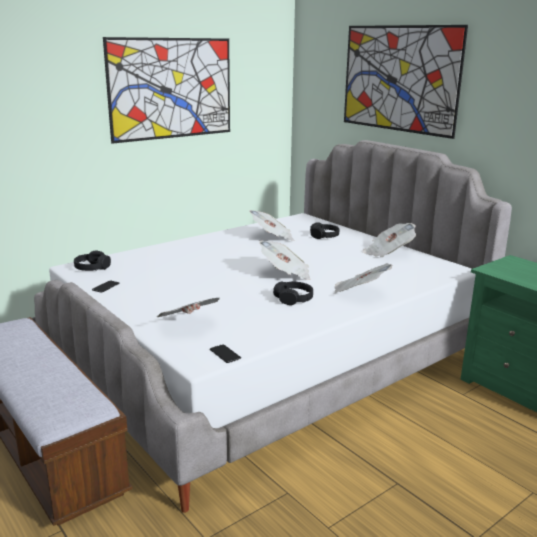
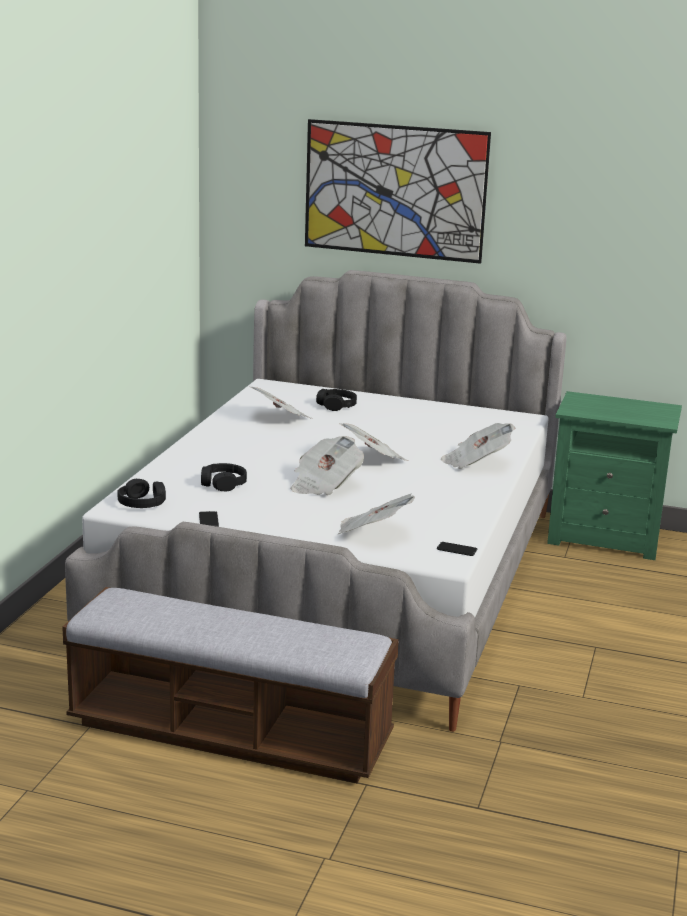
camera: 35 degrees left, 0 degrees up
picture [103,37,230,144] -> none
black headphones [273,281,313,305] -> black headphones moved to [201,463,247,492]
newspaper [363,223,416,257] -> newspaper moved to [291,436,364,495]

